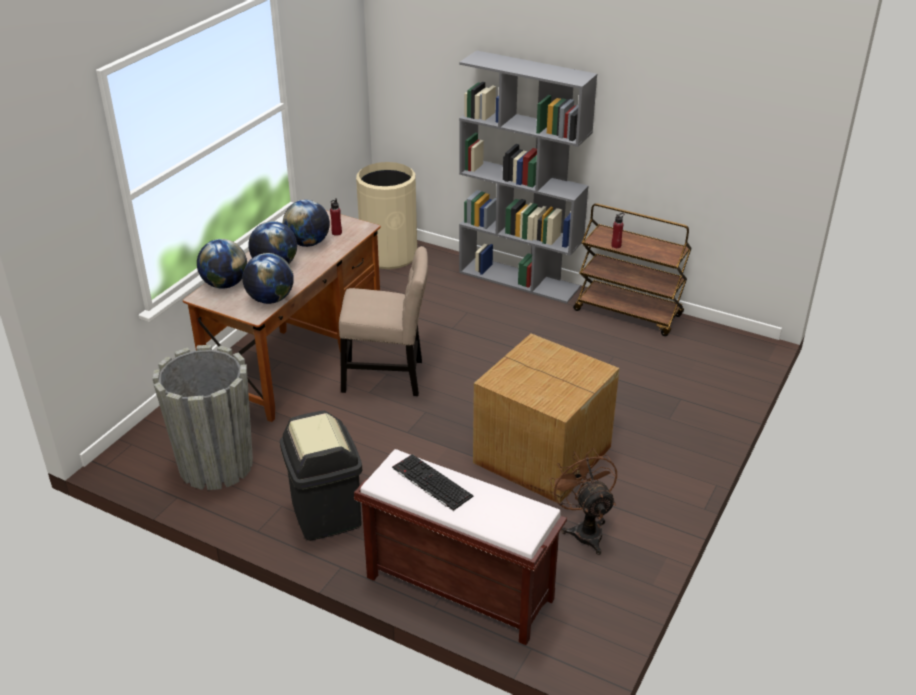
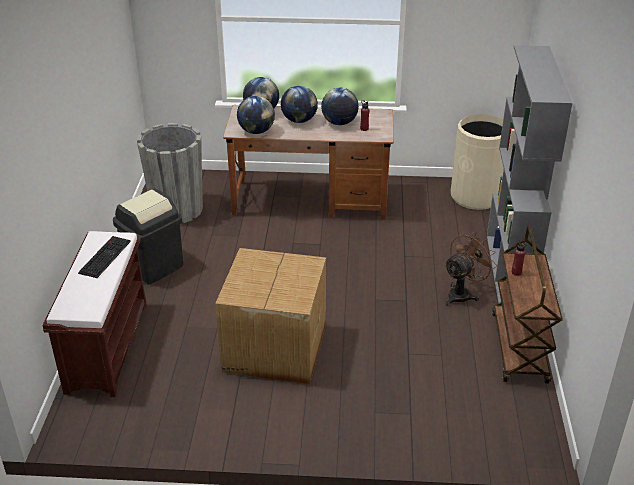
camera: 65 degrees right, 0 degrees up
beige chair [339,246,428,396] -> none
brown fan [549,448,617,555] -> brown fan moved to [444,232,497,306]

